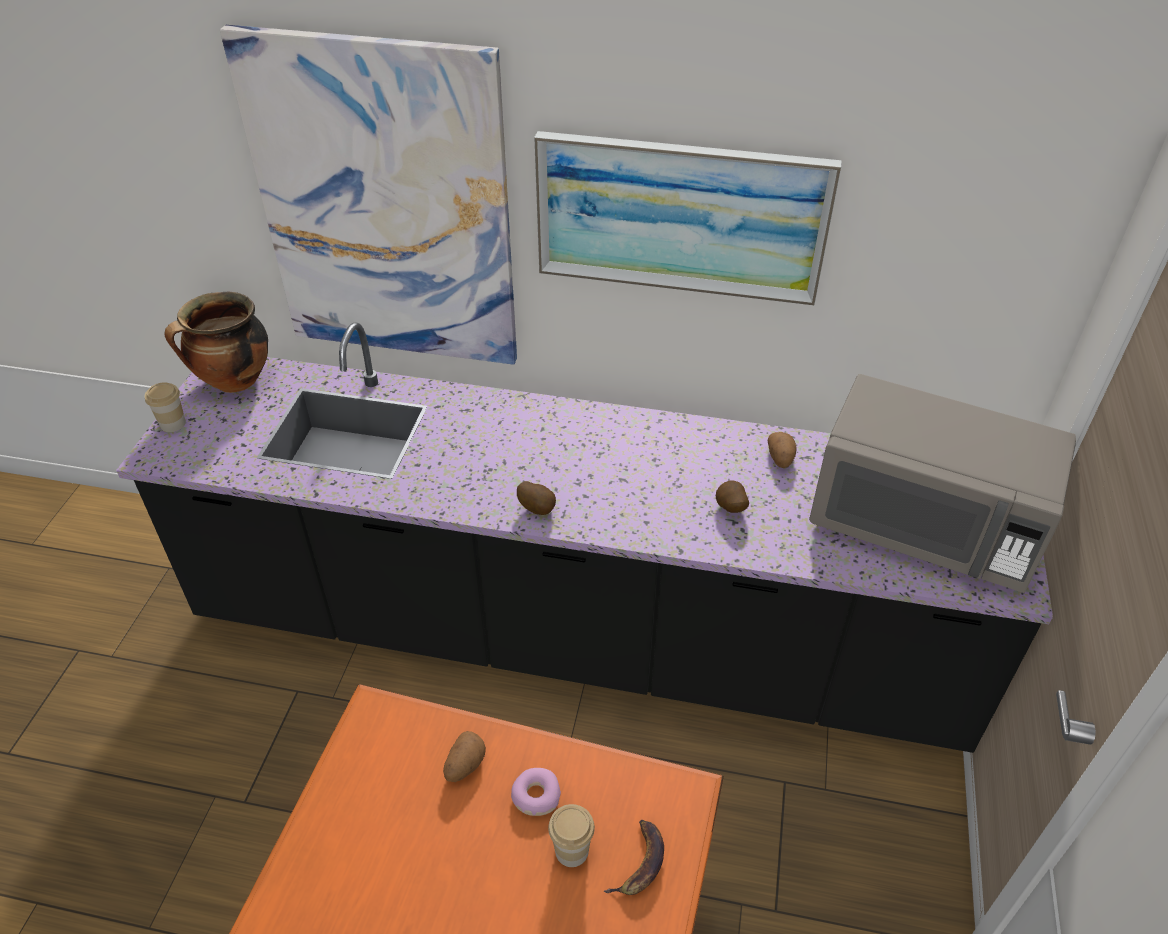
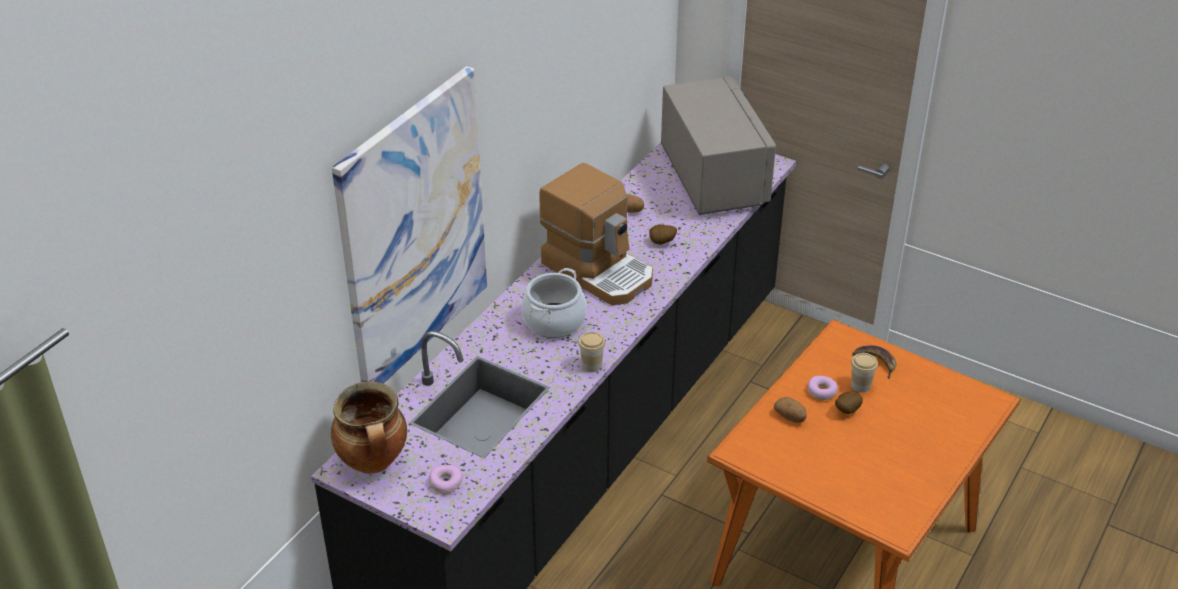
camera: 70 degrees left, 5 degrees down
cup [145,382,186,432] -> cup moved to [578,332,605,372]
potato [517,481,556,515] -> potato moved to [835,392,863,414]
picture [534,131,842,305] -> none
grey microwave [809,374,1076,593] -> grey microwave turned 60 degrees counterclockwise [661,76,776,215]
none -> donut [429,465,463,494]
none -> cooking pot [521,268,587,338]
none -> coffee machine [539,163,653,305]

